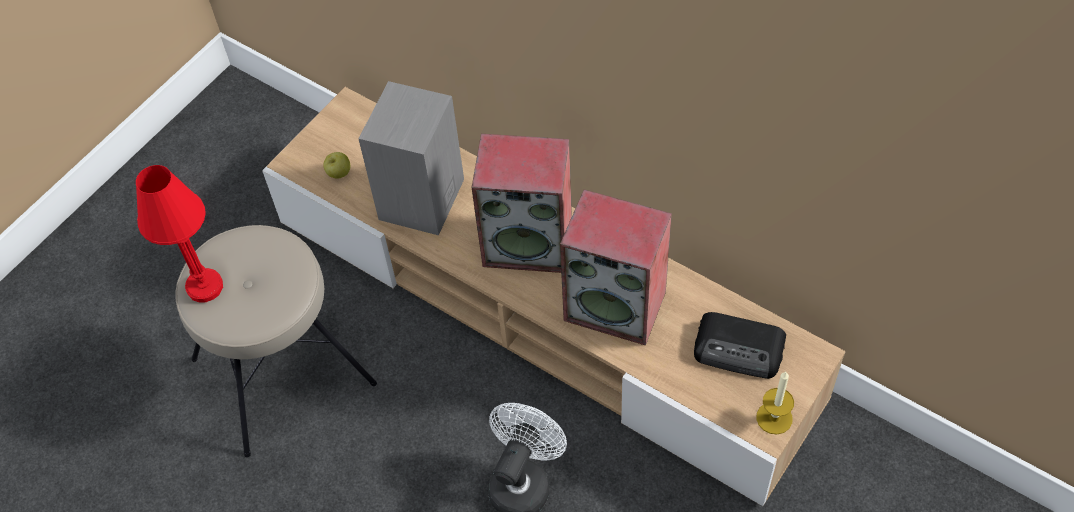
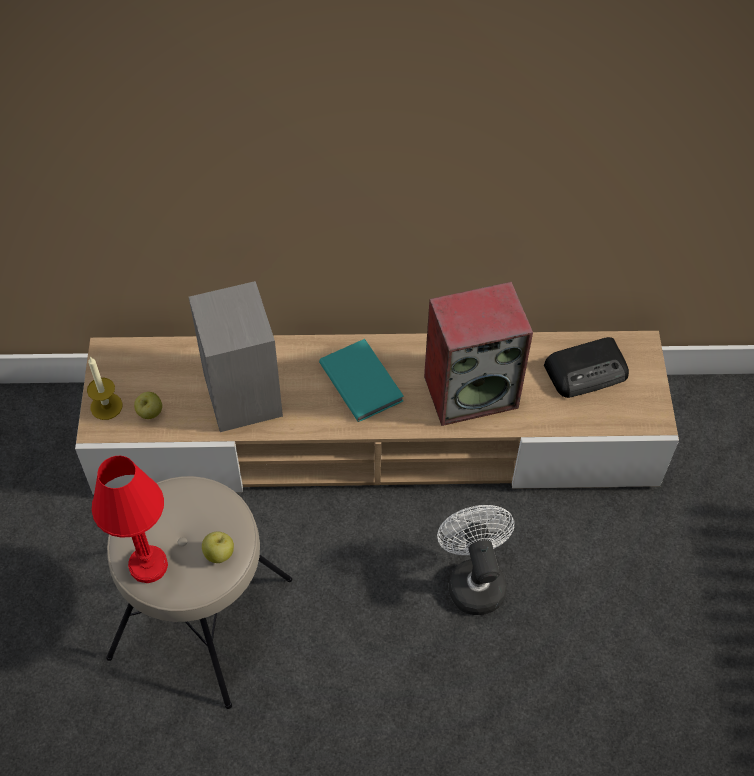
camera: 40 degrees left, 0 degrees up
speaker [471,134,572,273] -> turquoise book [319,339,403,422]
candle [756,372,794,435] -> candle moved to [87,357,123,420]
none -> apple [202,531,234,563]

